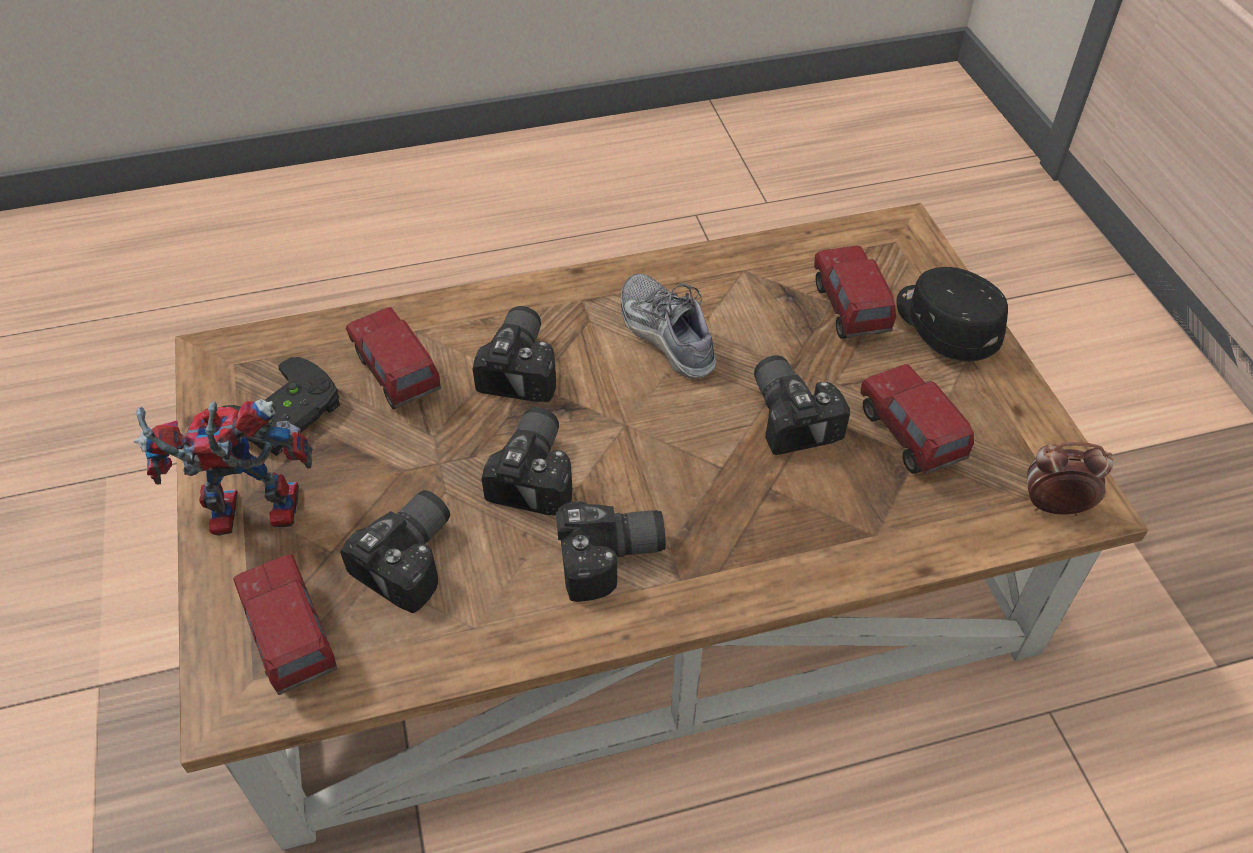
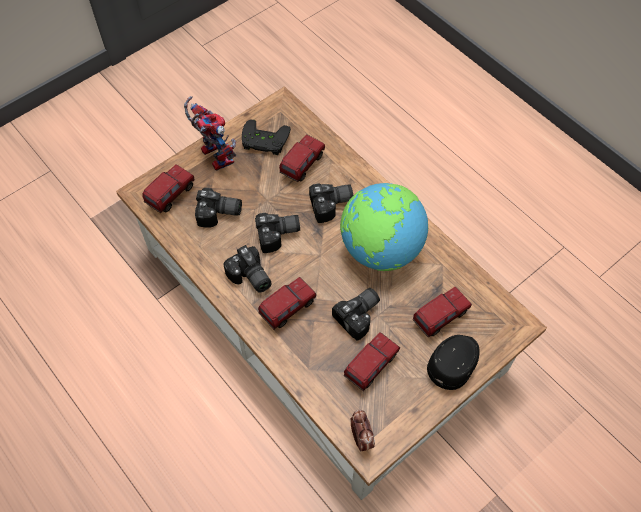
camera: 65 degrees right, 10 degrees up
shoe [621,273,716,379] -> globe [340,183,428,271]
none -> toy truck [258,277,316,329]

